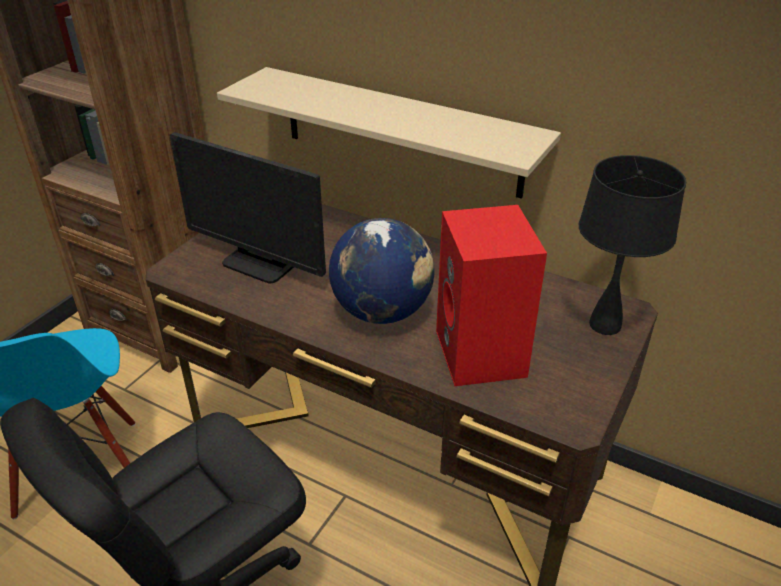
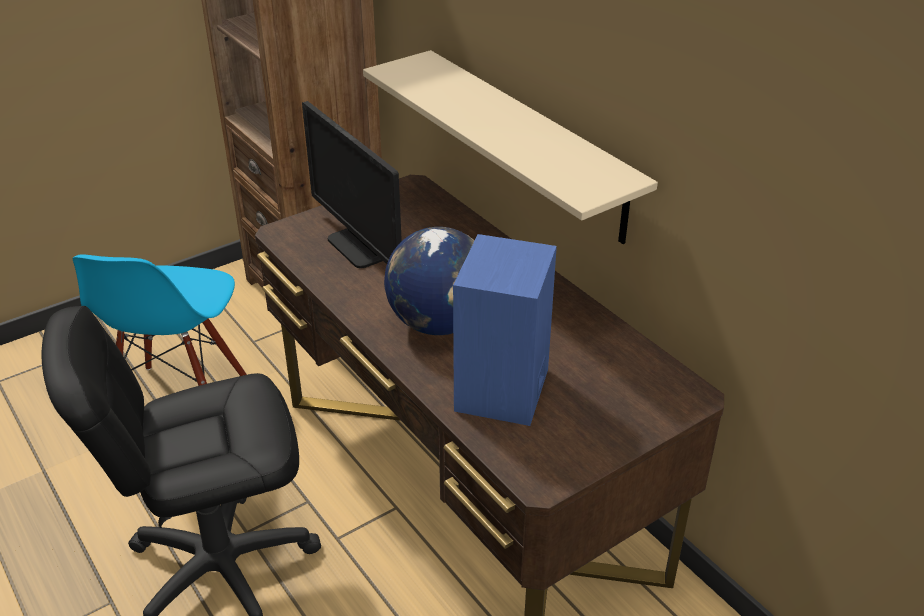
camera: 25 degrees right, 0 degrees up
red speaker [436,205,547,386] -> blue speaker [453,234,557,426]
black table lamp [579,155,686,335] -> none

